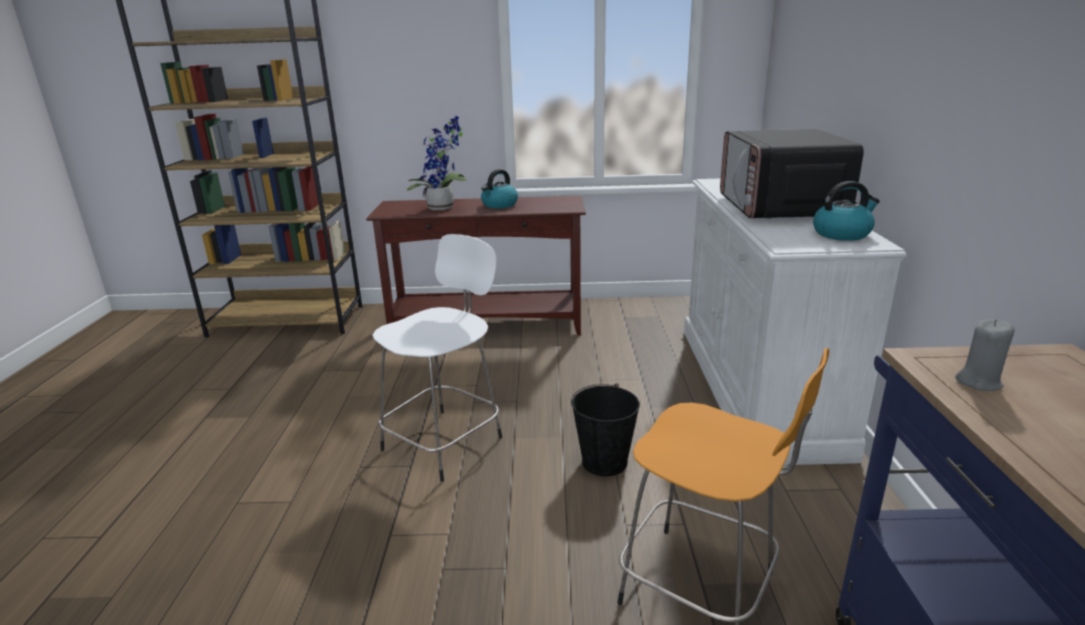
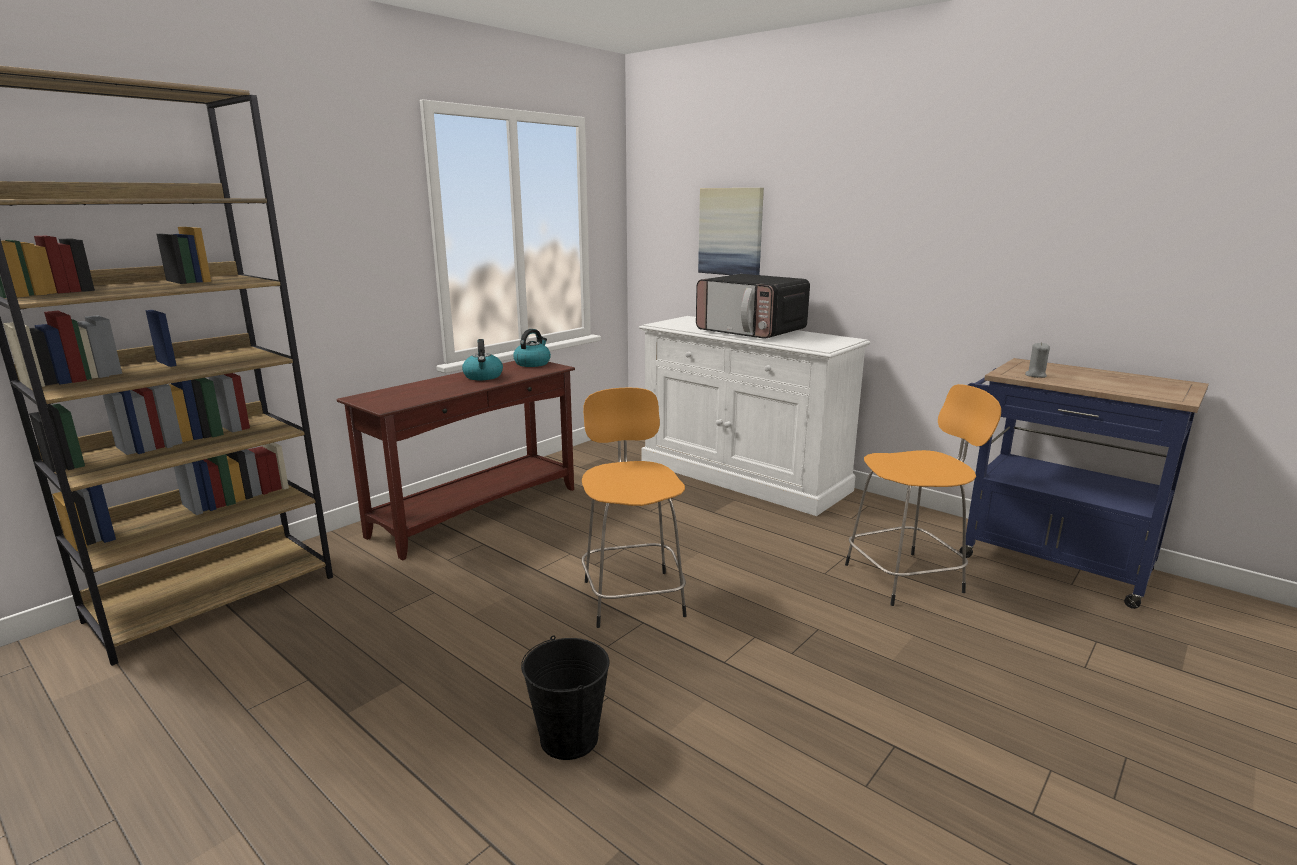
camera: 50 degrees left, 5 degrees down
white stool [372,234,502,482] -> orange stool [581,388,687,628]
potted plant [407,116,467,210] -> none
black bucket [571,383,640,476] -> black bucket moved to [521,635,609,760]
kettle [813,181,880,241] -> kettle moved to [513,329,551,367]
none -> picture [698,188,764,275]

